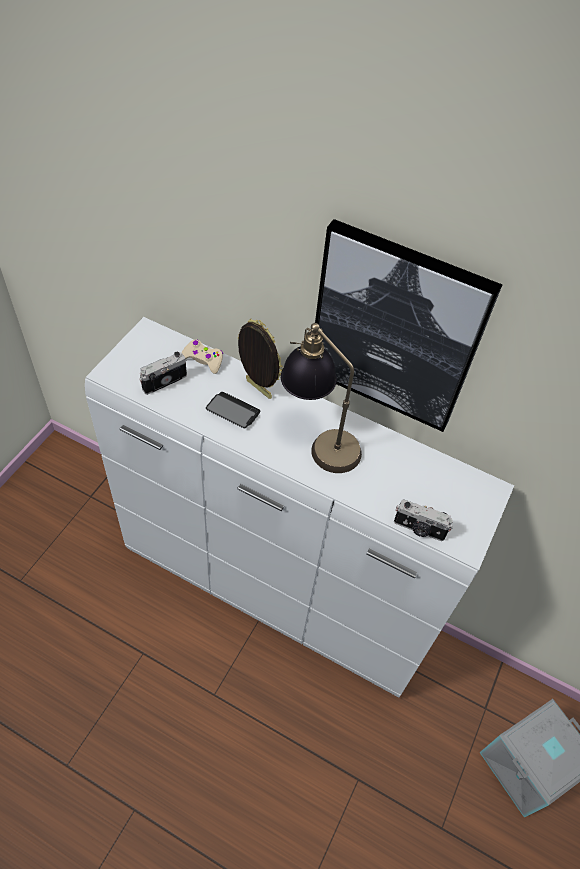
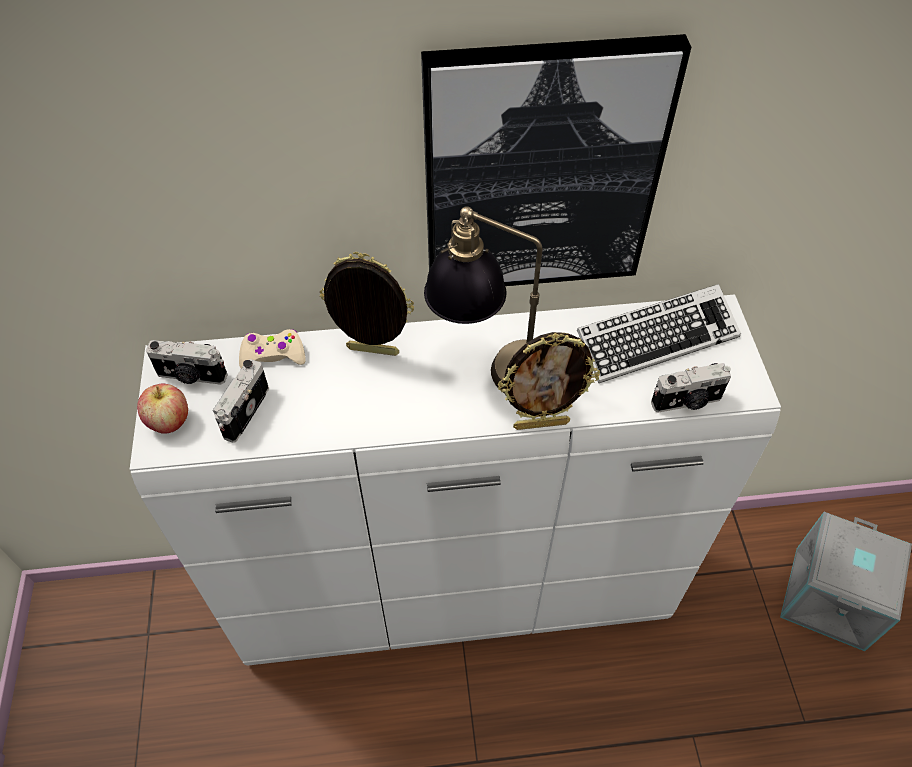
camera: 30 degrees left, 0 degrees up
phone [206,392,261,428] -> none
none -> apple [137,384,188,434]
none -> camera [146,340,228,384]
none -> picture frame [498,332,600,430]
none -> keyboard [577,284,741,383]

